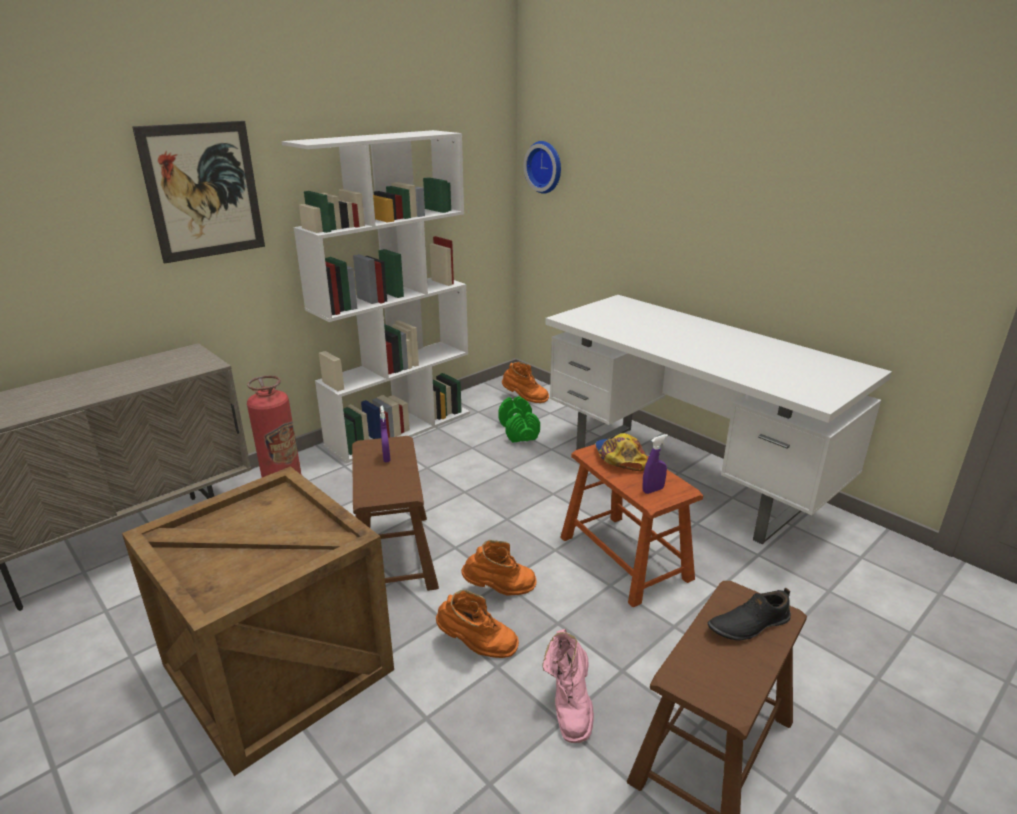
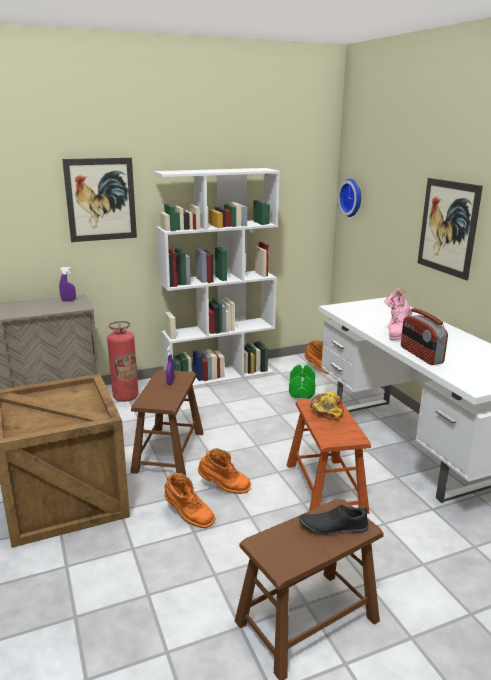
camera: 20 degrees right, 5 degrees down
pink boot [542,629,594,743] -> pink boot moved to [384,288,412,340]
purple spray bottle [643,434,668,494] -> purple spray bottle moved to [59,267,76,301]
none -> radio [401,308,448,365]
none -> picture [418,178,483,280]

